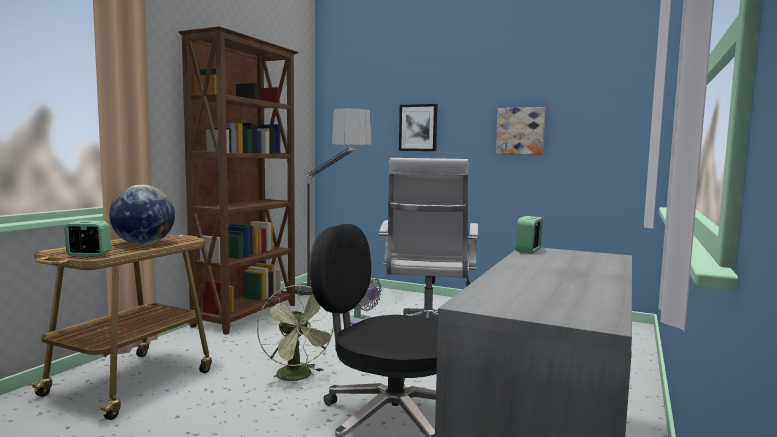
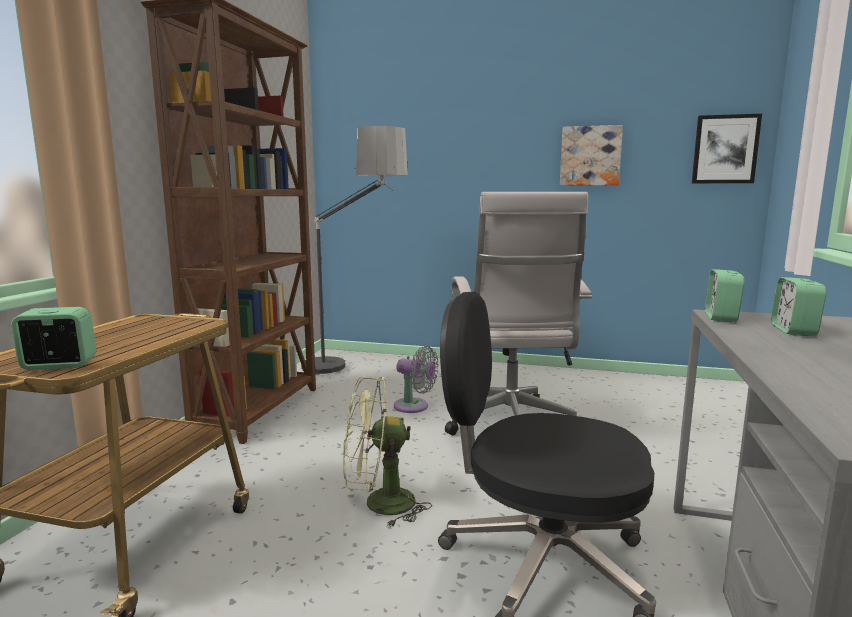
camera: 10 degrees left, 5 degrees up
globe [109,185,175,245] -> none
green fan [257,285,334,385] -> green fan turned 120 degrees clockwise [343,376,432,527]
picture [399,104,438,151] -> picture moved to [692,114,762,184]
none -> alarm clock [771,277,827,336]

